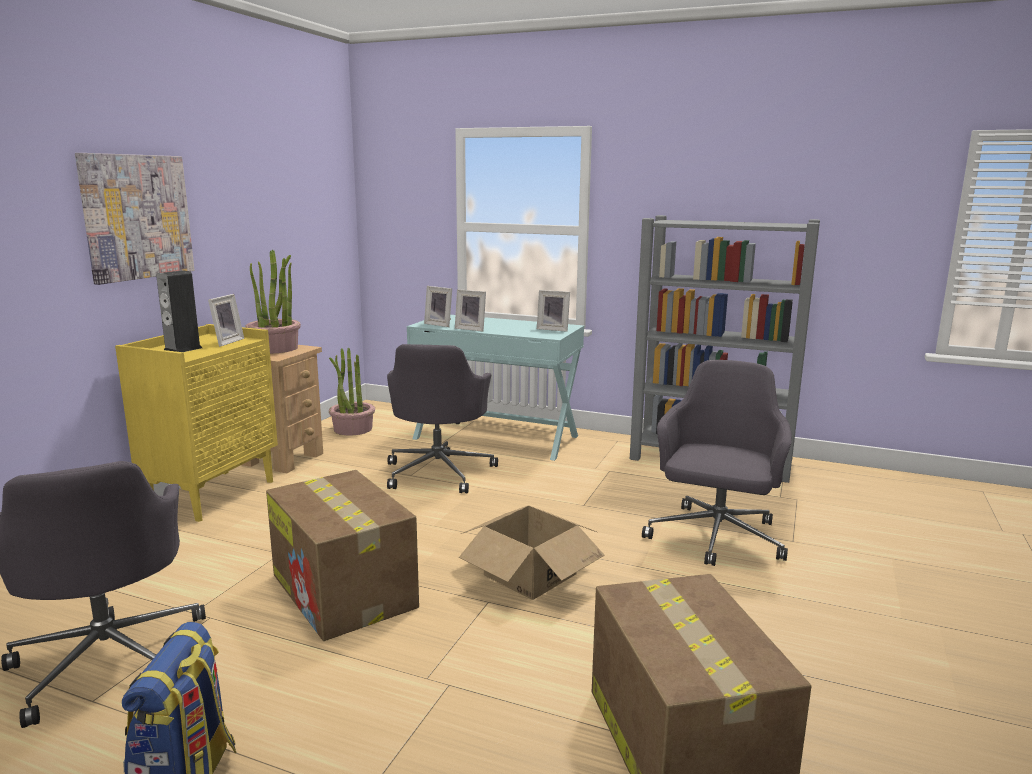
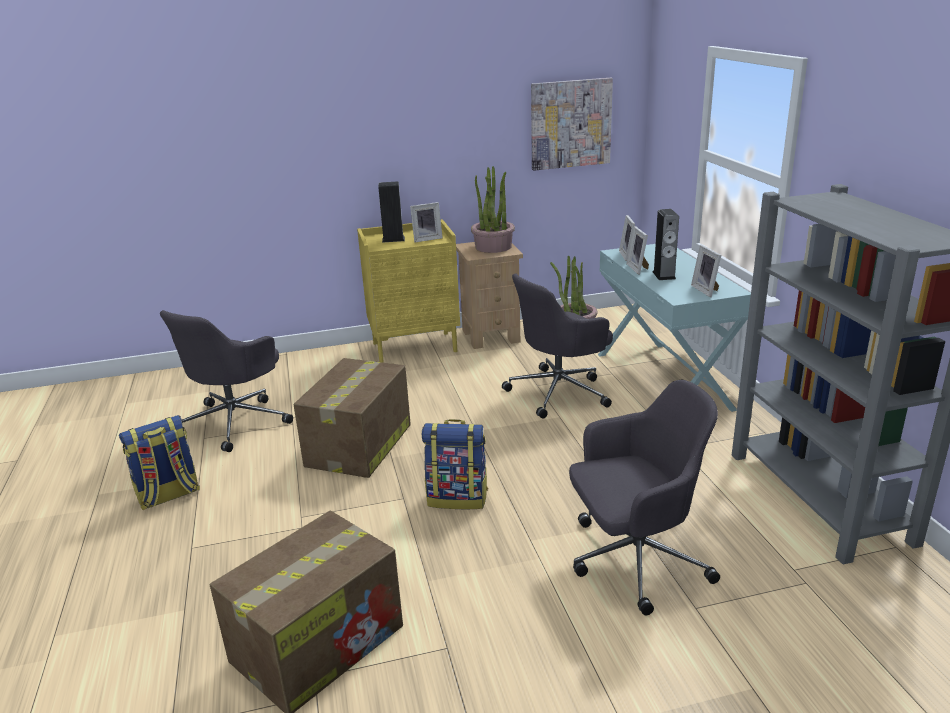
camera: 55 degrees right, 10 degrees up
picture [75,153,194,285] -> picture moved to [531,78,613,171]
cardboard box [459,506,605,600] -> backpack [422,419,488,509]
none -> speaker [652,209,679,280]

